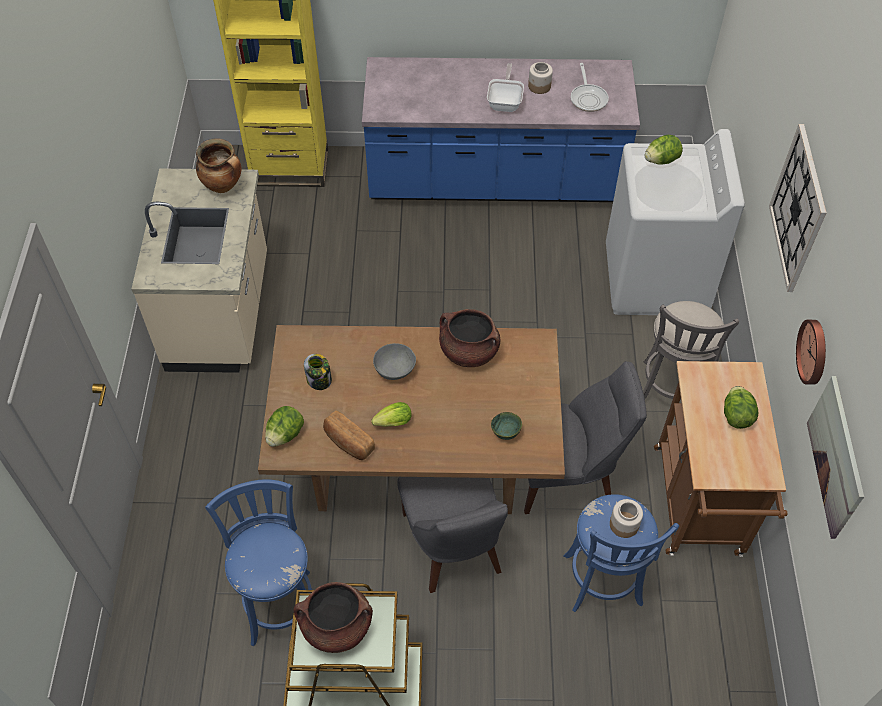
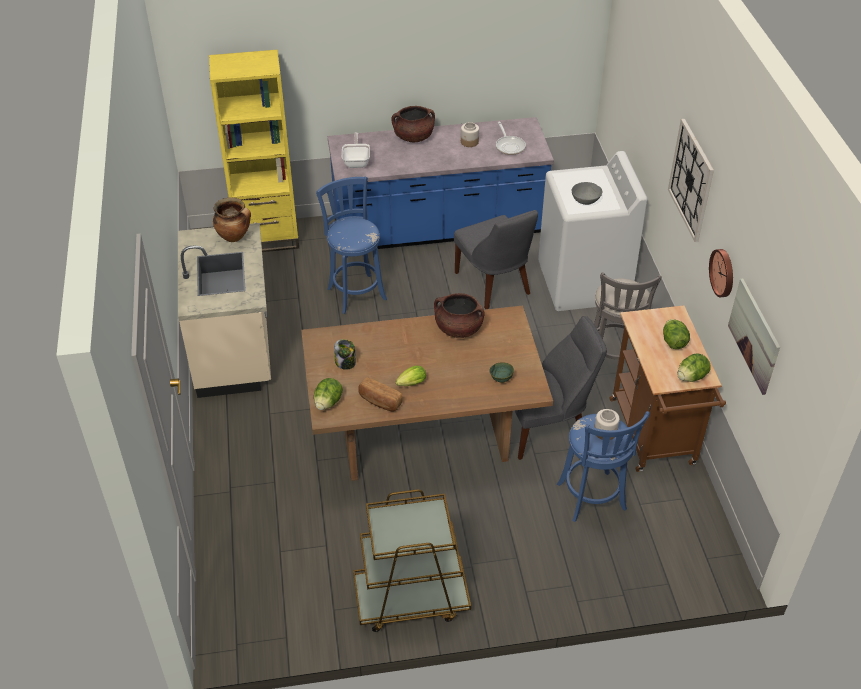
camera: 10 degrees left, 10 degrees down
blue stool [205,479,312,646] -> blue stool moved to [316,177,387,314]
brown cooking pot [294,582,373,653] -> brown cooking pot moved to [392,106,435,142]
grey bowl [373,343,416,380] -> grey bowl moved to [572,182,602,205]
grey chair [397,477,508,593] -> grey chair moved to [454,210,538,309]
frying pan [487,63,524,112] -> frying pan moved to [342,132,370,168]
lettuce [645,135,683,165] -> lettuce moved to [678,354,711,382]

